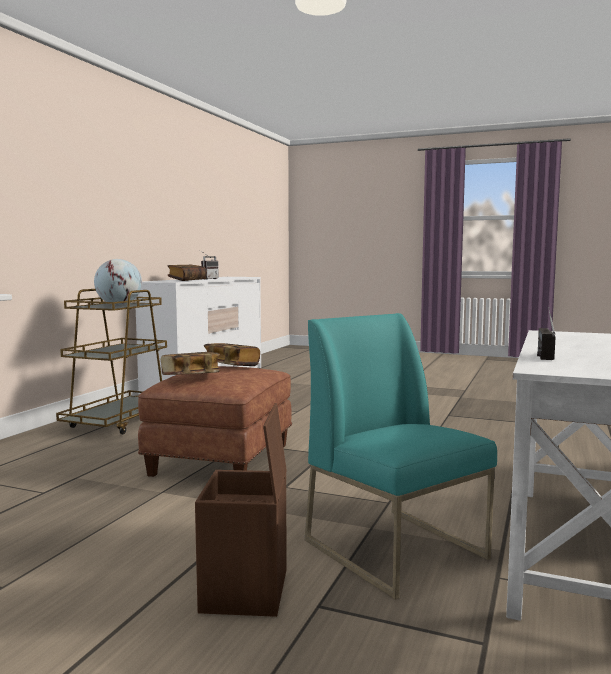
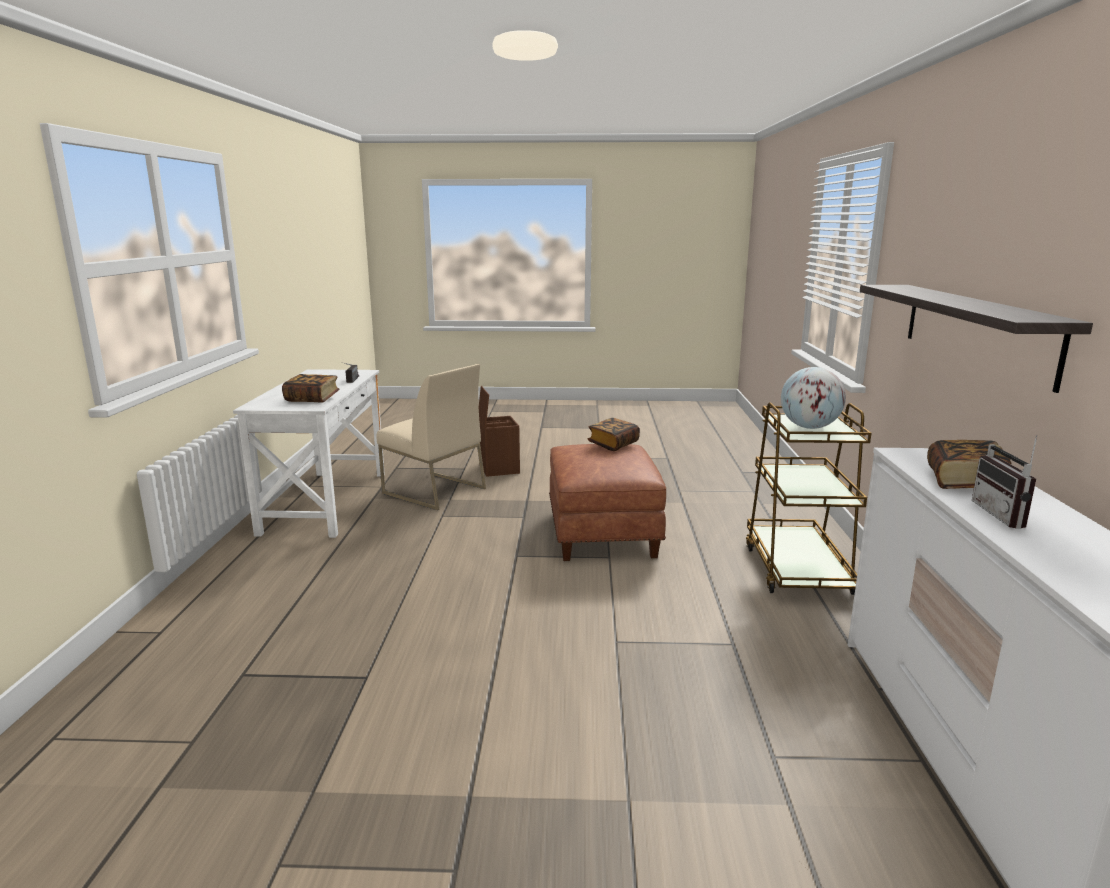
camera: 160 degrees right, 10 degrees up
book [204,343,260,366] -> book moved to [282,374,340,403]
turquoise chair [305,313,497,600] -> beige chair [377,364,486,510]
none -> shelf [860,285,1093,393]

